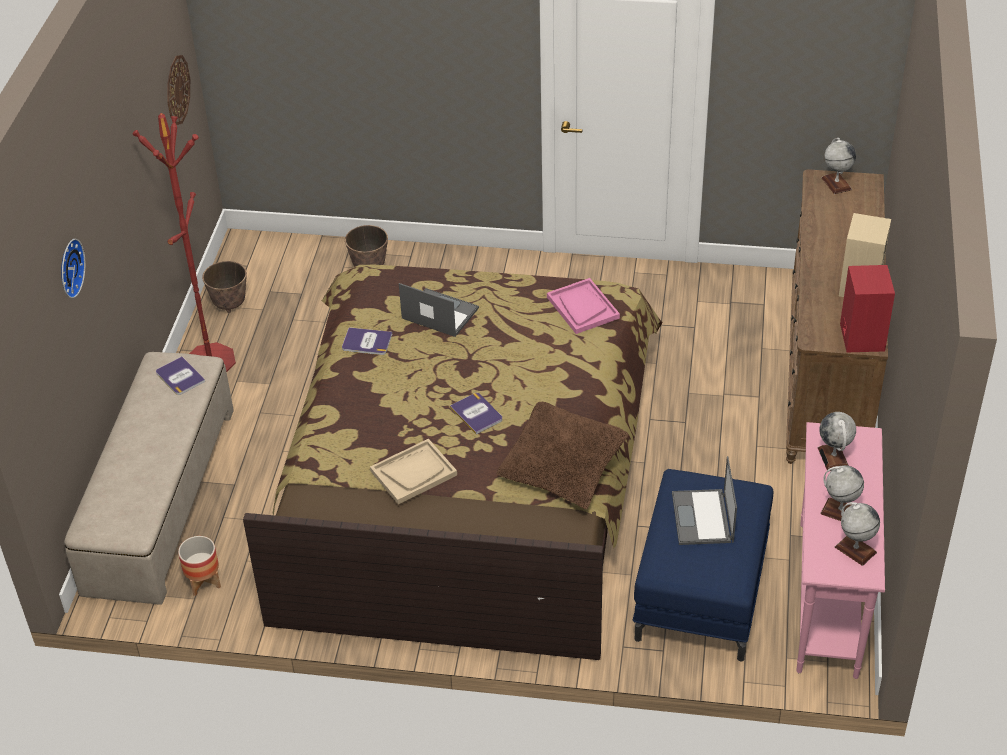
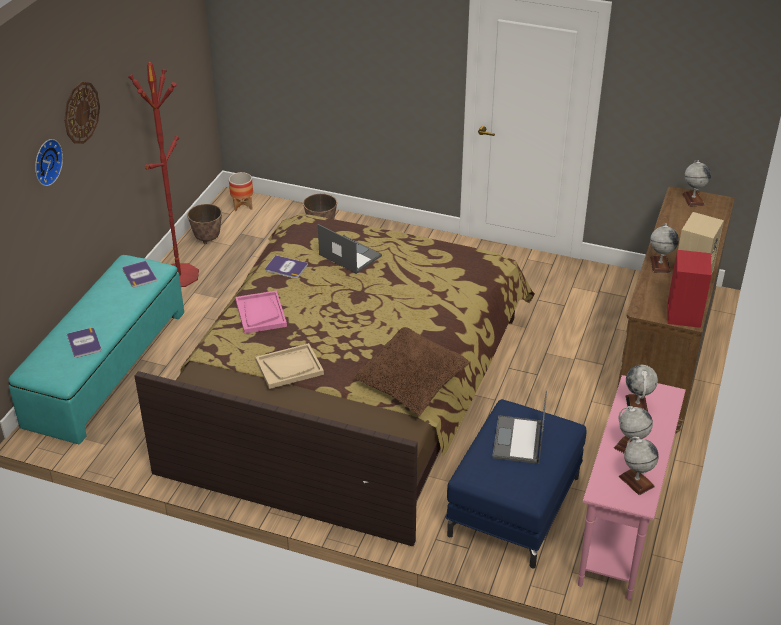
camera: 10 degrees right, 5 degrees down
beige bench [64,352,234,605] -> turquoise bench [8,255,184,444]
wall clock [167,55,190,125] -> wall clock moved to [64,82,100,144]
planter [178,536,221,596] -> planter moved to [229,172,253,211]
book [450,393,502,435] -> book moved to [67,328,101,358]
pink tray [547,278,620,334] -> pink tray moved to [235,290,287,334]
none -> globe [650,223,679,273]

